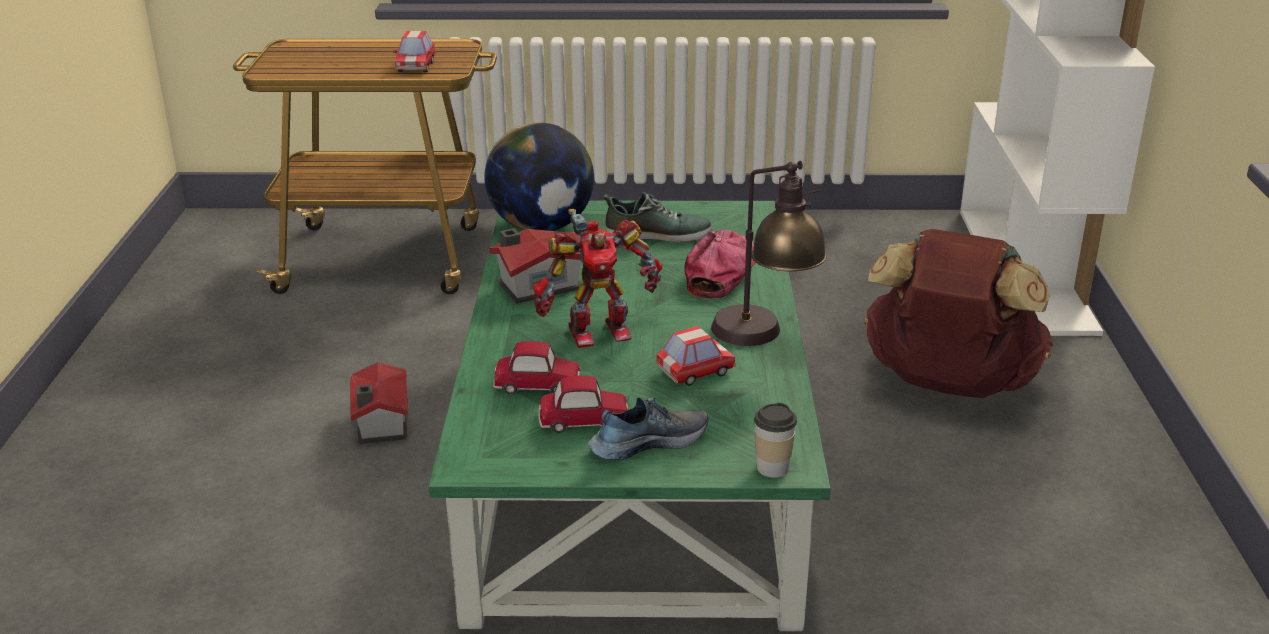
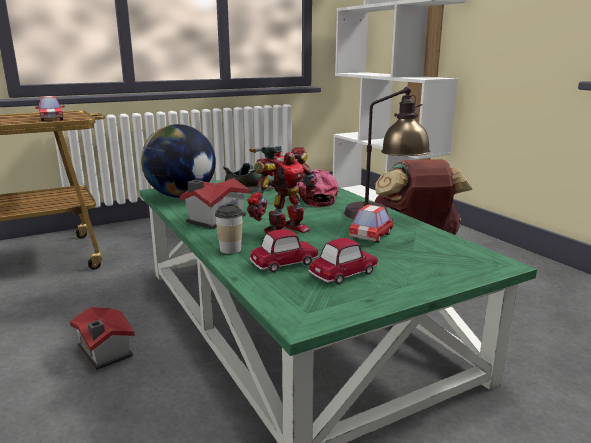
camera: 30 degrees left, 10 degrees down
shoe [588,397,709,460] -> none
cup [754,403,797,478] -> cup moved to [215,204,243,254]

